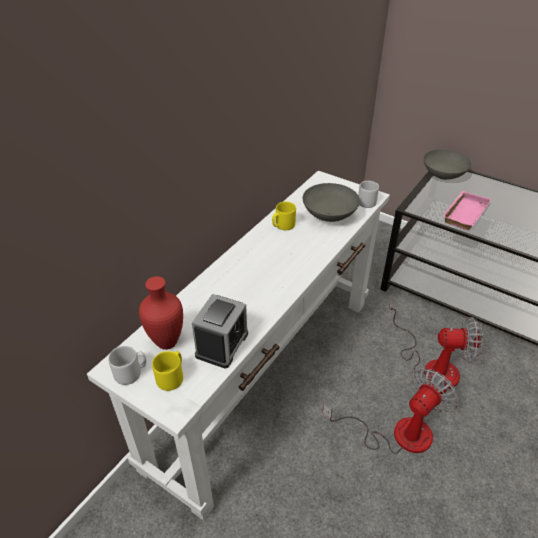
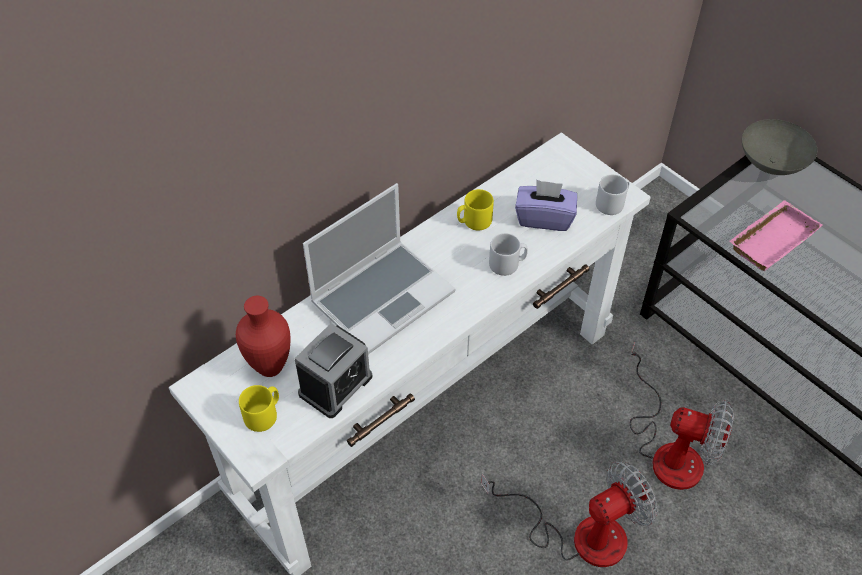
camera: 15 degrees right, 10 degrees up
grey mug [108,346,146,385] -> grey mug moved to [489,233,528,276]
grey bowl [303,183,360,222] -> purple tissue box [515,180,577,231]
none -> laptop [303,183,455,354]

